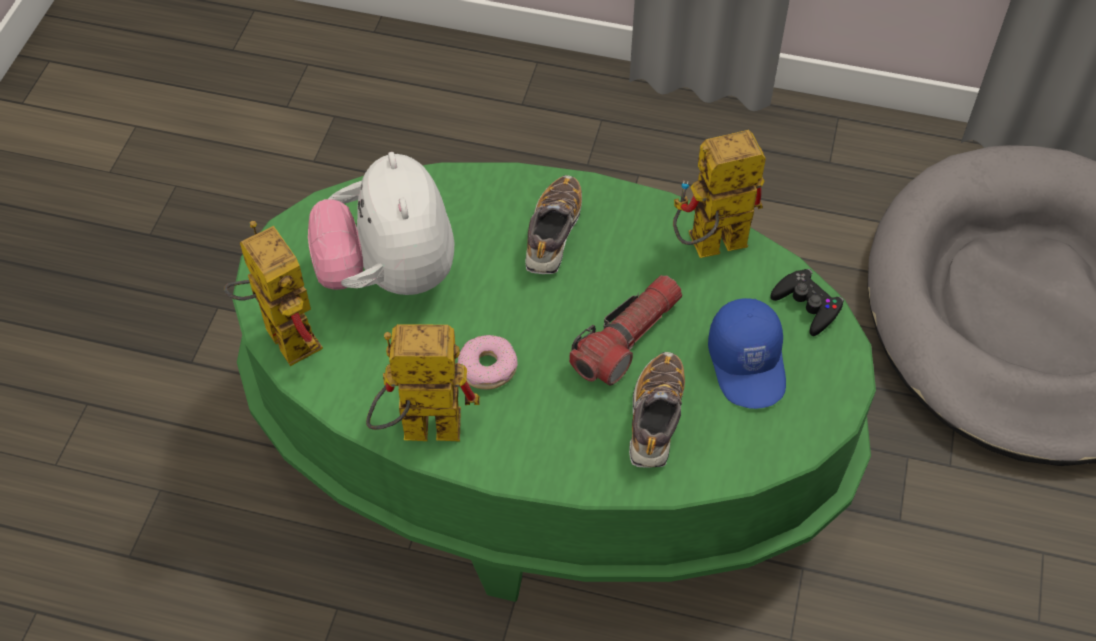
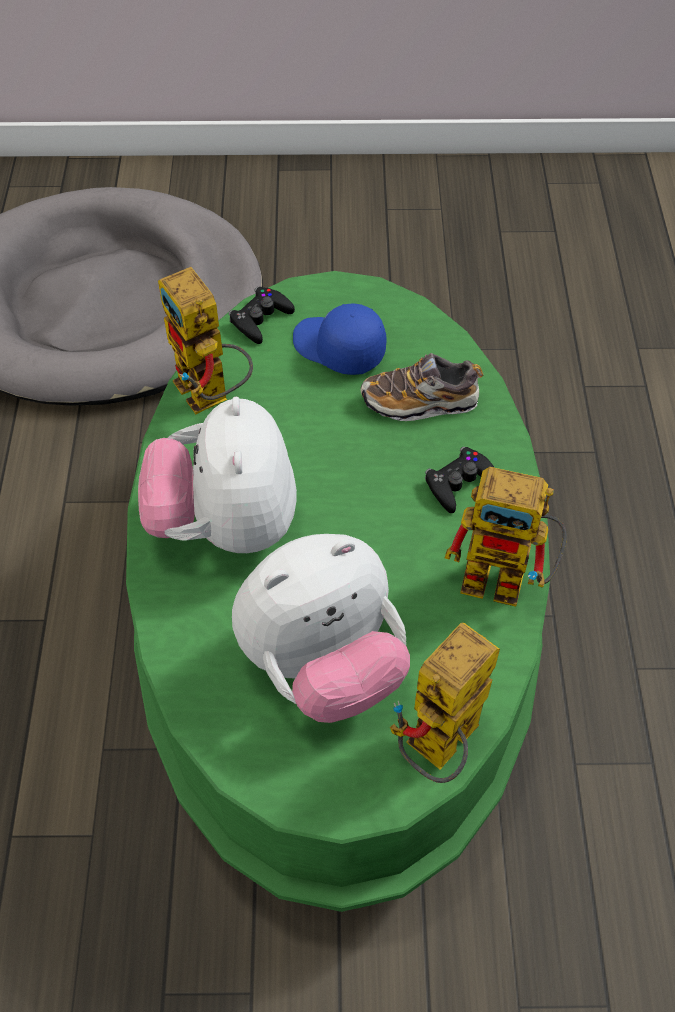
camera: 105 degrees left, 0 degrees up
toy robot [366,324,480,442] -> toy robot turned 60 degrees counterclockwise [445,467,567,607]
donut [458,335,518,389] -> none
shoe [525,175,582,274] -> plush toy [138,397,297,553]
flashlight [569,275,682,385] -> none
blue cap [708,298,786,409] -> blue cap turned 120 degrees counterclockwise [293,303,386,375]
none -> black game controller [425,446,495,513]

